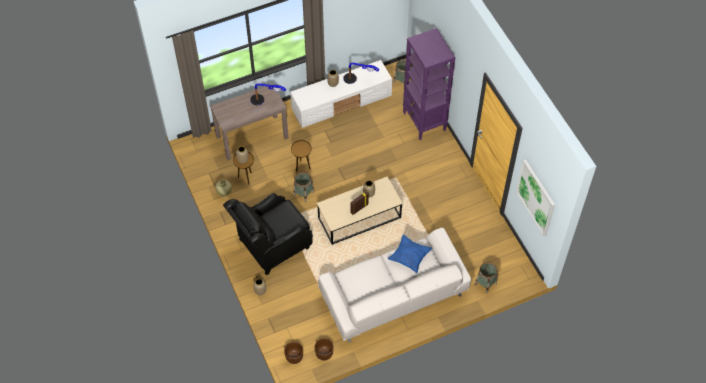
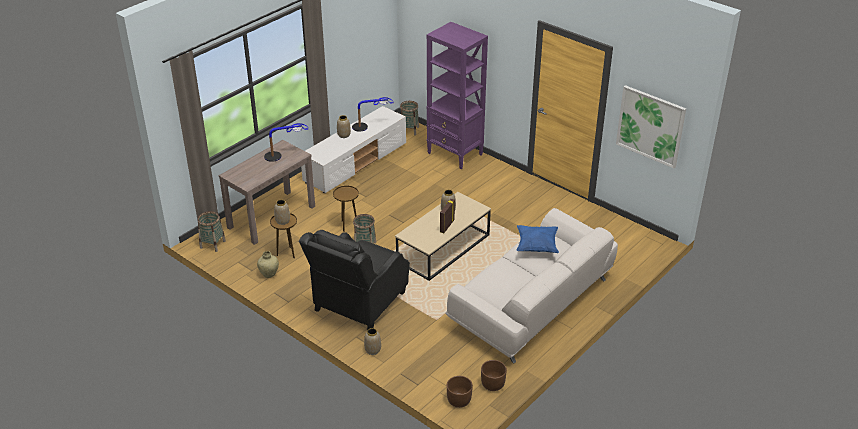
camera: 25 degrees left, 20 degrees down
basket [475,262,498,294] -> basket moved to [198,211,226,252]

